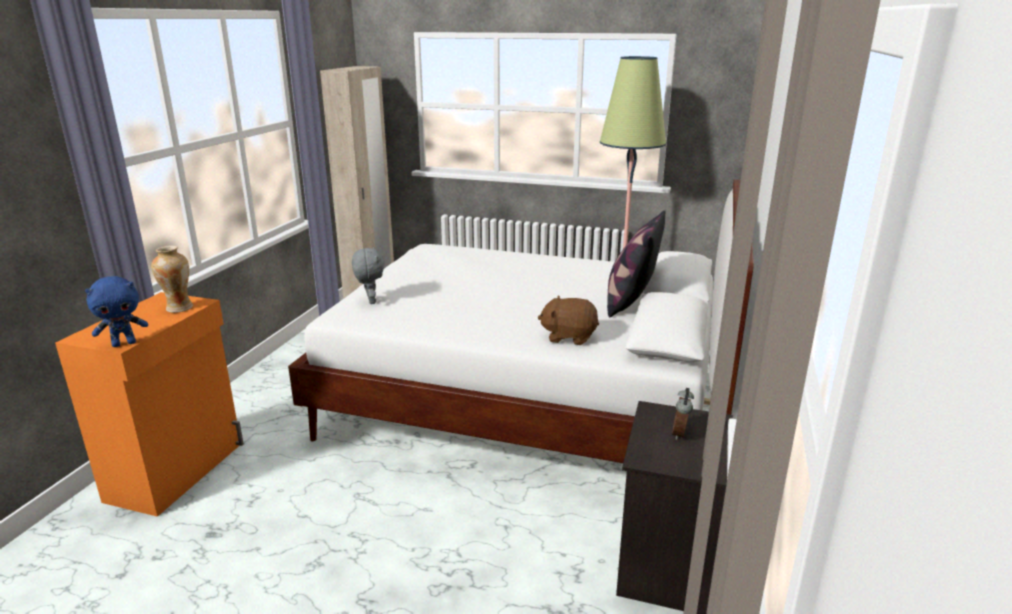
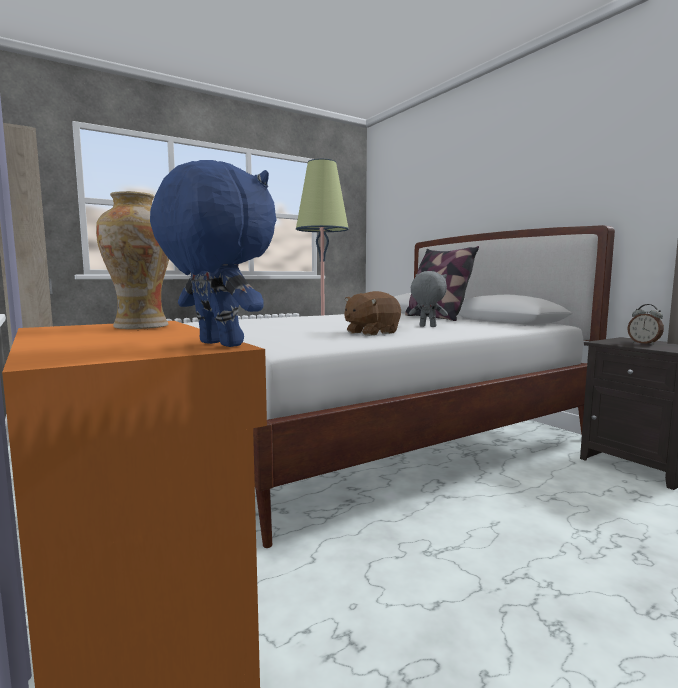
camera: 50 degrees left, 15 degrees down
blue plush toy [85,276,148,347] -> blue plush toy turned 60 degrees counterclockwise [150,160,277,347]
grey plush toy [352,247,385,304] -> grey plush toy moved to [409,271,448,327]
brown plush toy [538,296,599,345] -> brown plush toy moved to [344,291,401,336]

